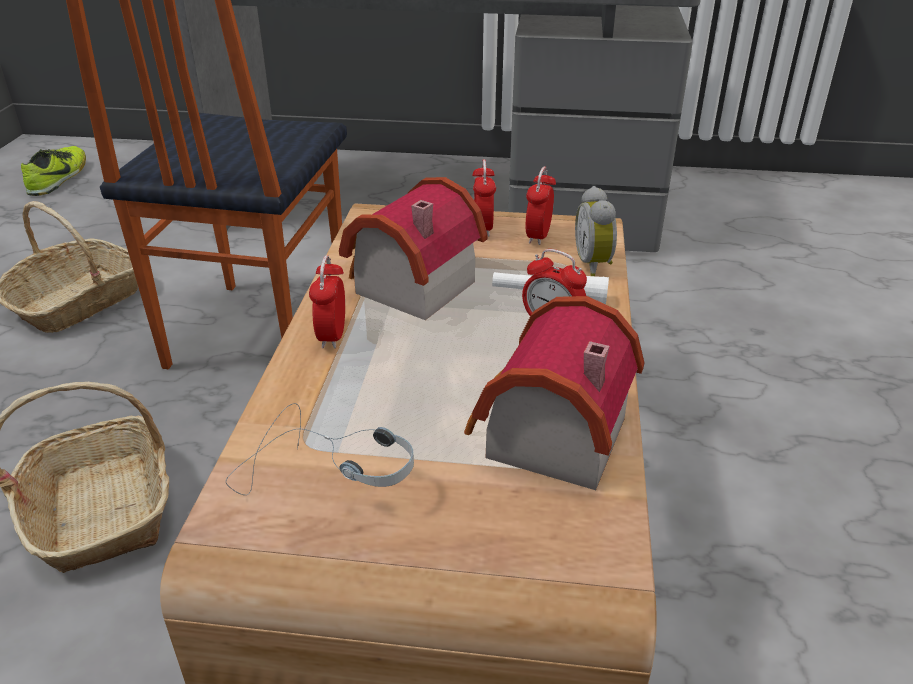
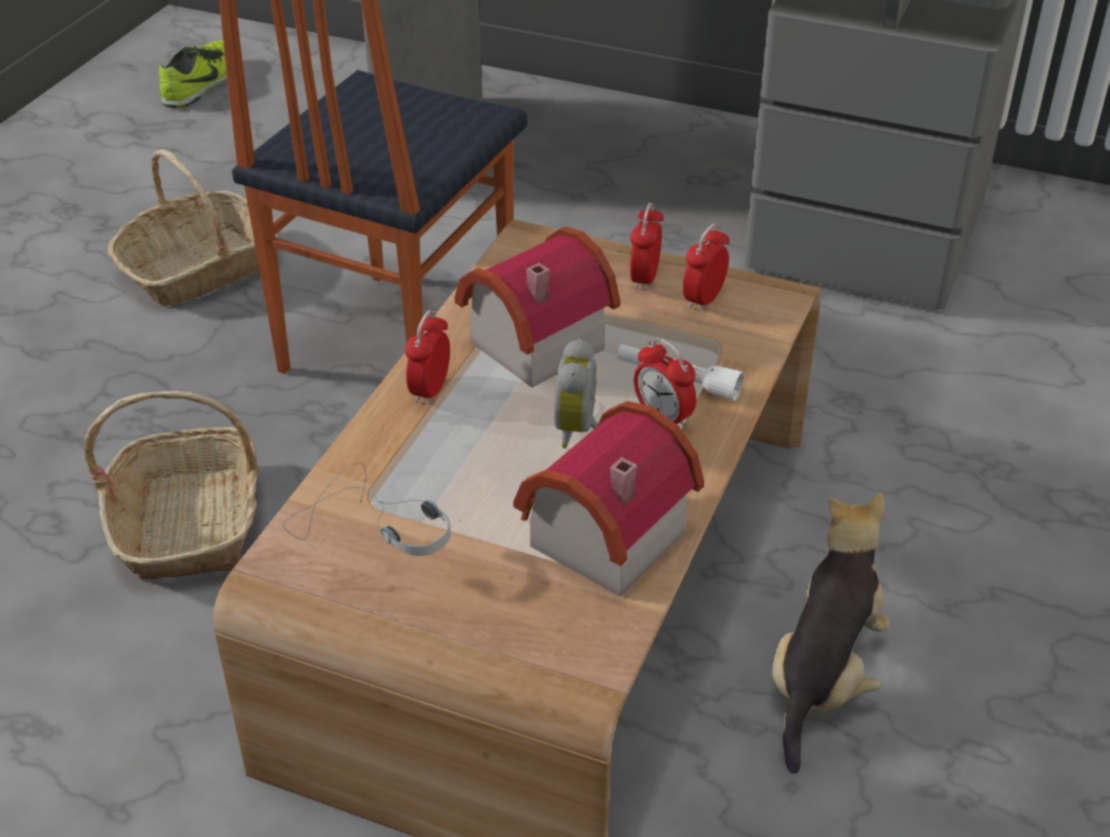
camera: 15 degrees right, 5 degrees up
alarm clock [575,186,617,276] -> alarm clock moved to [554,338,598,449]
none -> plush toy [772,493,890,774]

